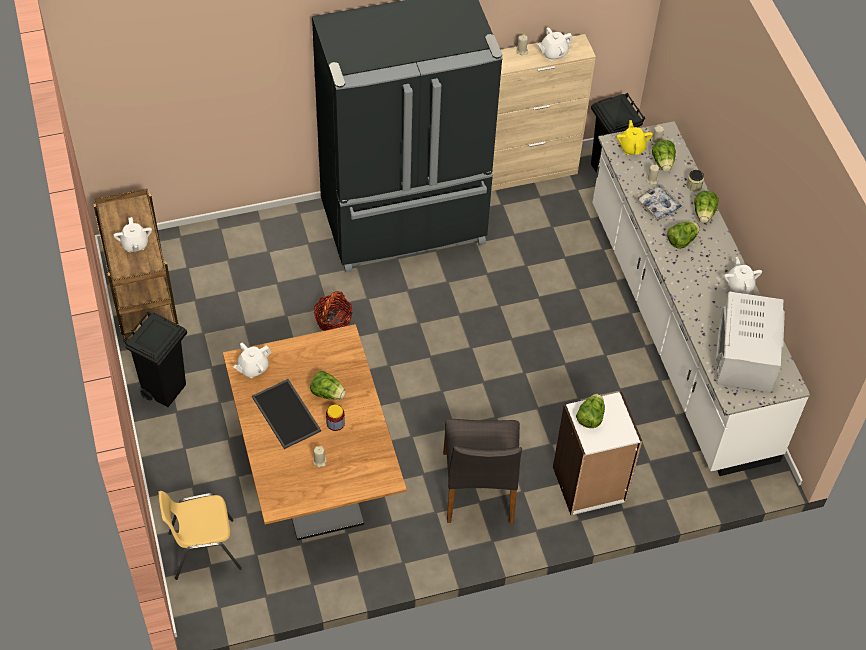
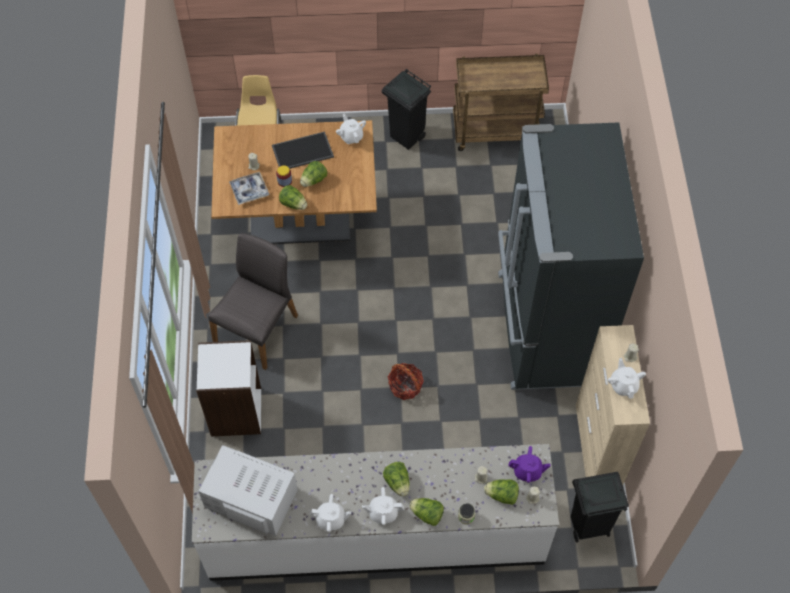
camera: 105 degrees right, 5 degrees up
white teapot [113,217,152,252] -> white teapot moved to [362,487,404,525]
basket [314,291,352,331] -> basket moved to [388,363,424,400]
grey chair [443,419,522,524] -> grey chair turned 105 degrees clockwise [208,233,298,370]
lettuce [576,394,605,428] -> lettuce moved to [279,185,307,210]
yellow teapot [617,120,653,155] -> purple teapot [508,446,551,483]
tray [634,184,684,222] -> tray moved to [229,172,269,205]

